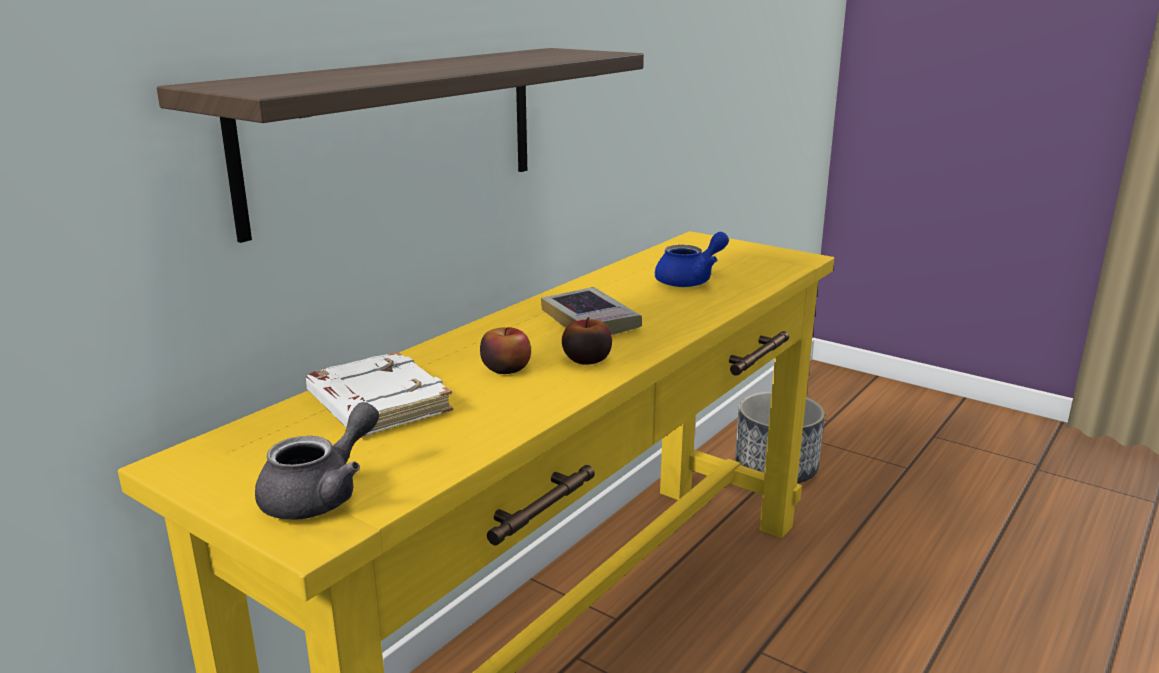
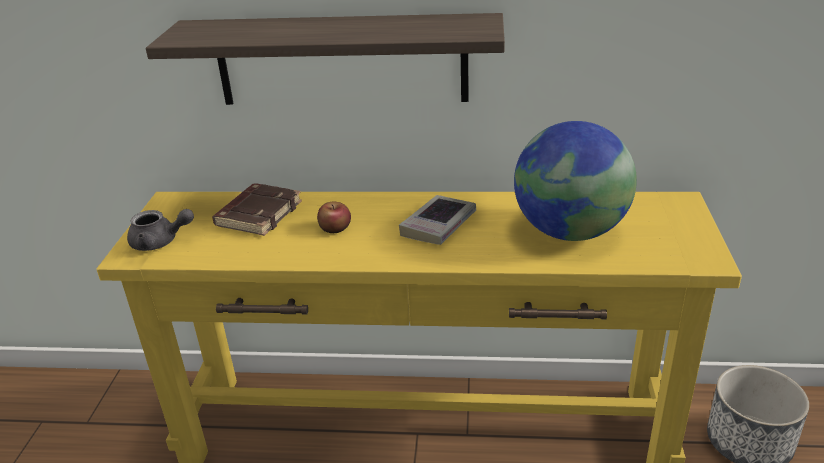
camera: 60 degrees right, 10 degrees up
white book [306,351,453,436] -> brown book [212,183,302,236]
apple [562,317,612,365] -> none
blue teapot [655,232,729,287] -> globe [514,121,637,241]

